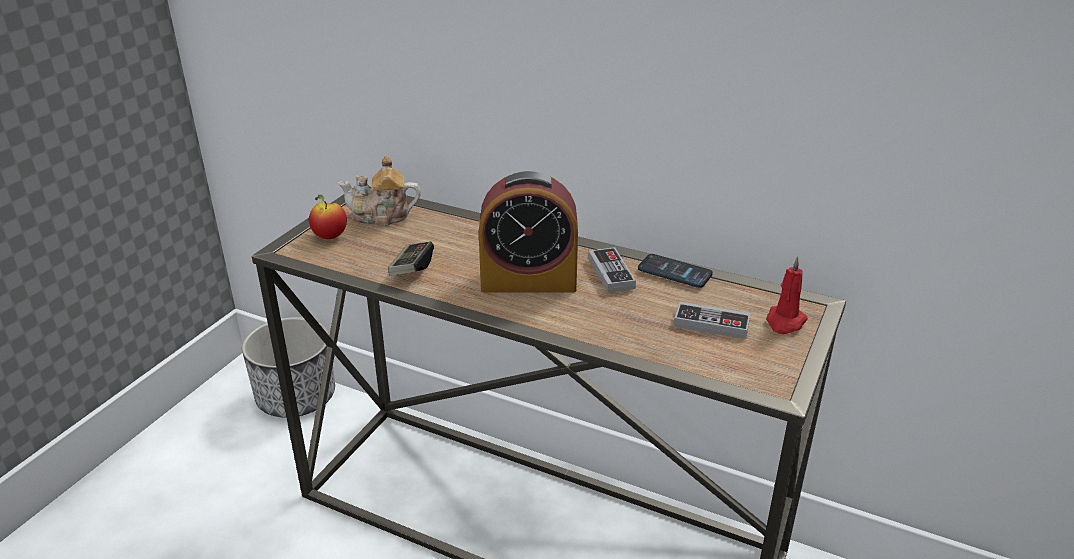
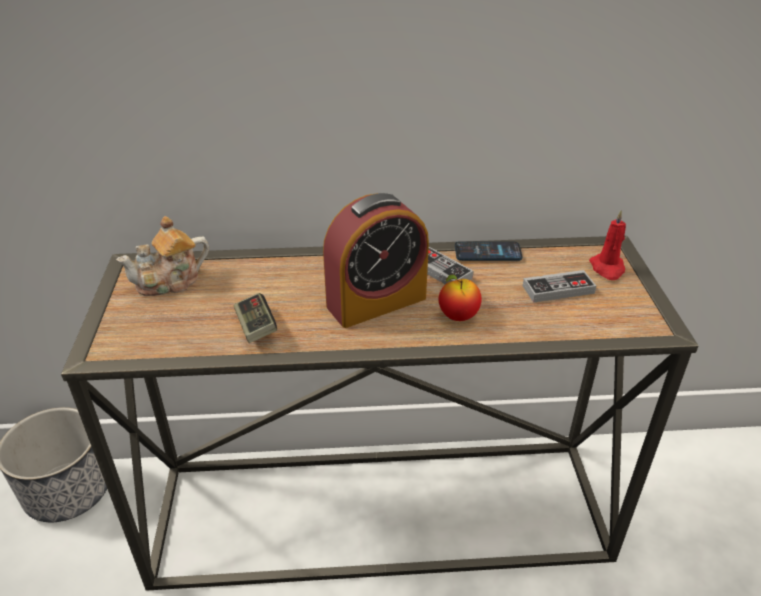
camera: 30 degrees left, 5 degrees up
apple [309,195,347,239] -> apple moved to [438,274,481,321]

